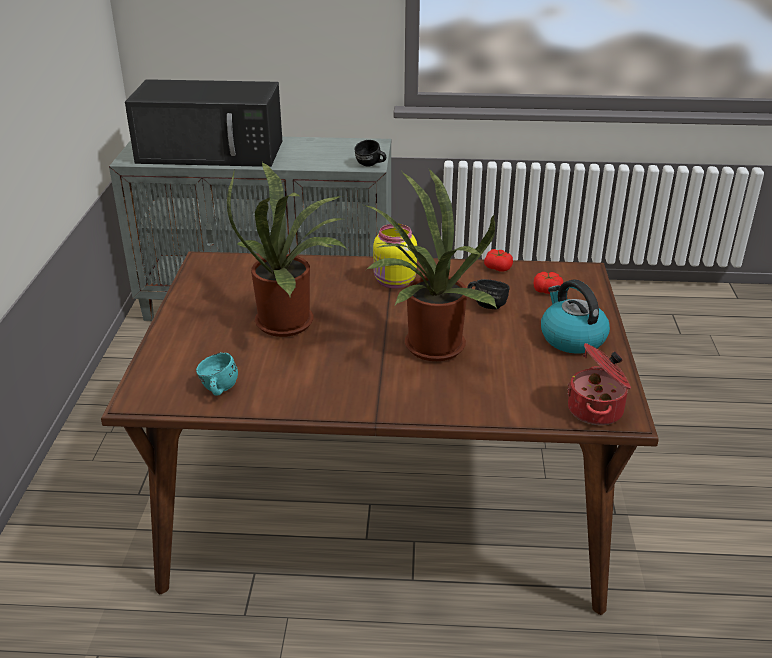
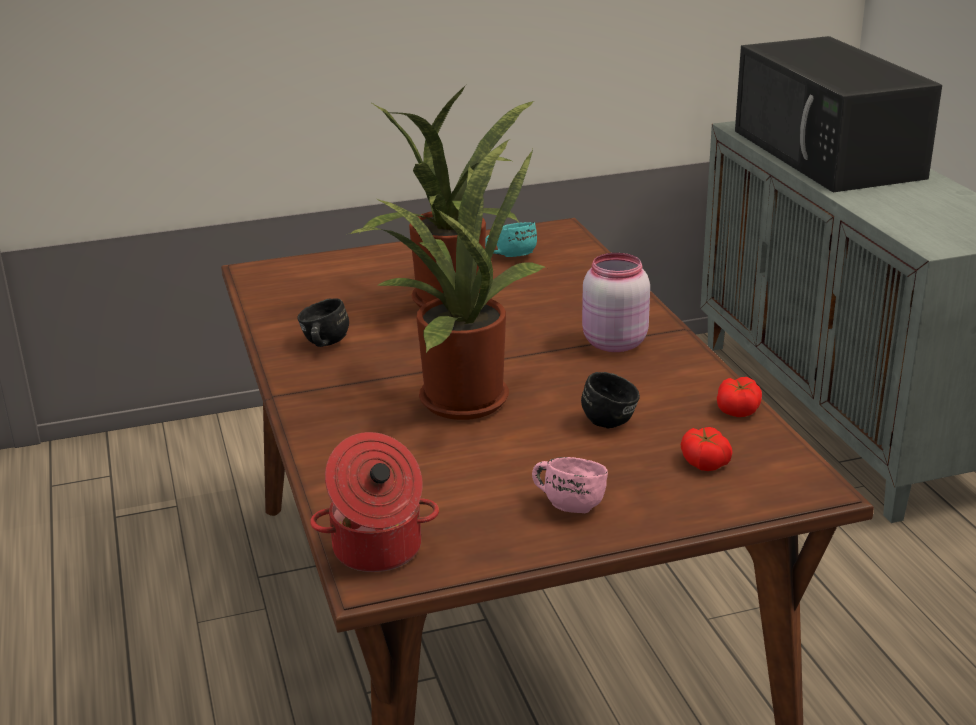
camera: 70 degrees right, 5 degrees down
turquoise mug [196,353,238,396] -> turquoise mug moved to [485,222,537,257]
black mug [354,140,386,167] -> black mug moved to [297,298,349,347]
yellow jar [373,224,417,289] -> pink jar [582,253,650,352]
kettle [541,280,610,354] -> pink mug [532,457,608,513]

